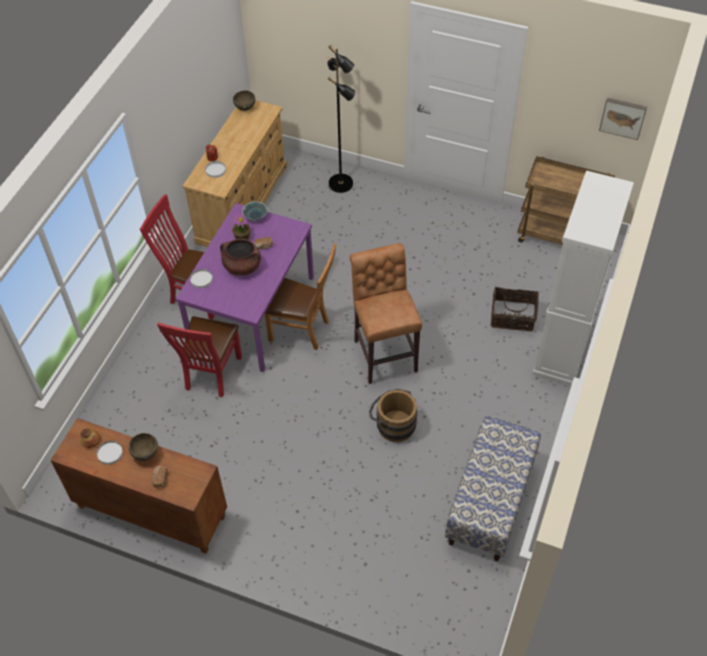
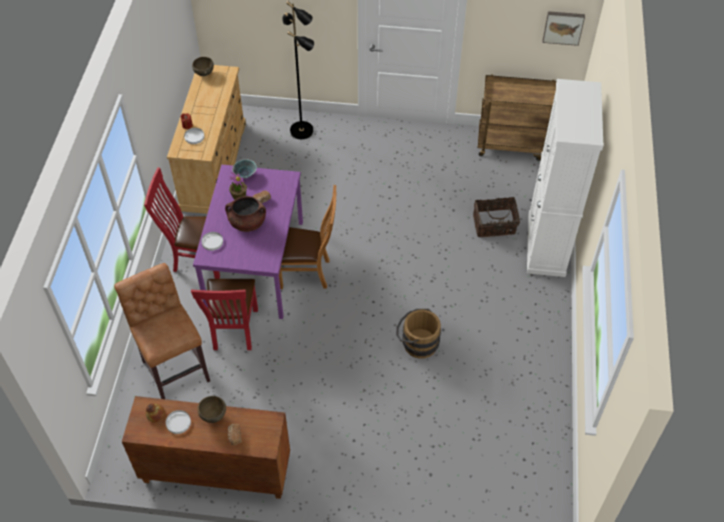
camera: 15 degrees left, 0 degrees up
brown stool [350,243,422,384] -> brown stool moved to [114,263,210,399]
bench [445,416,541,561] -> none

